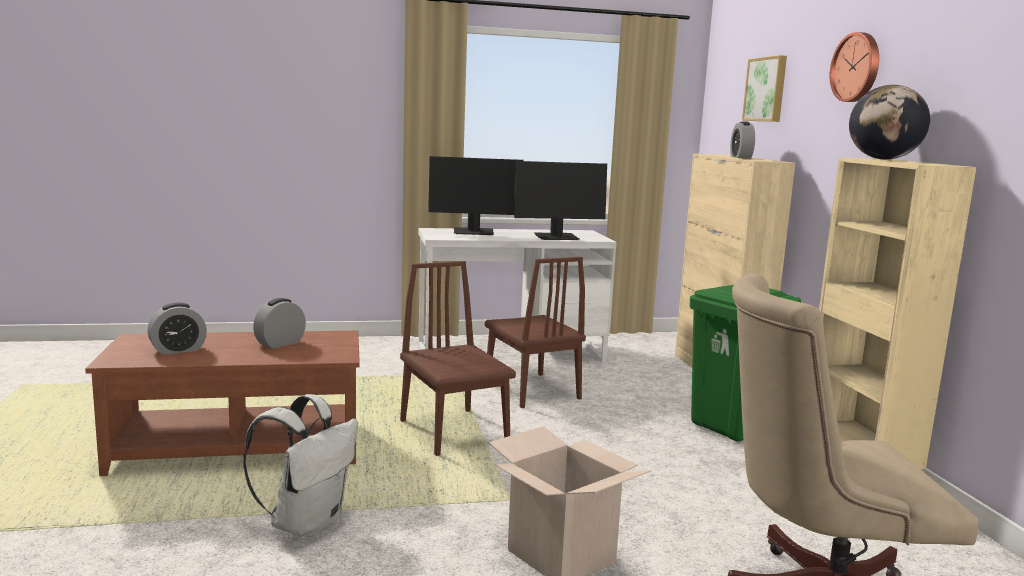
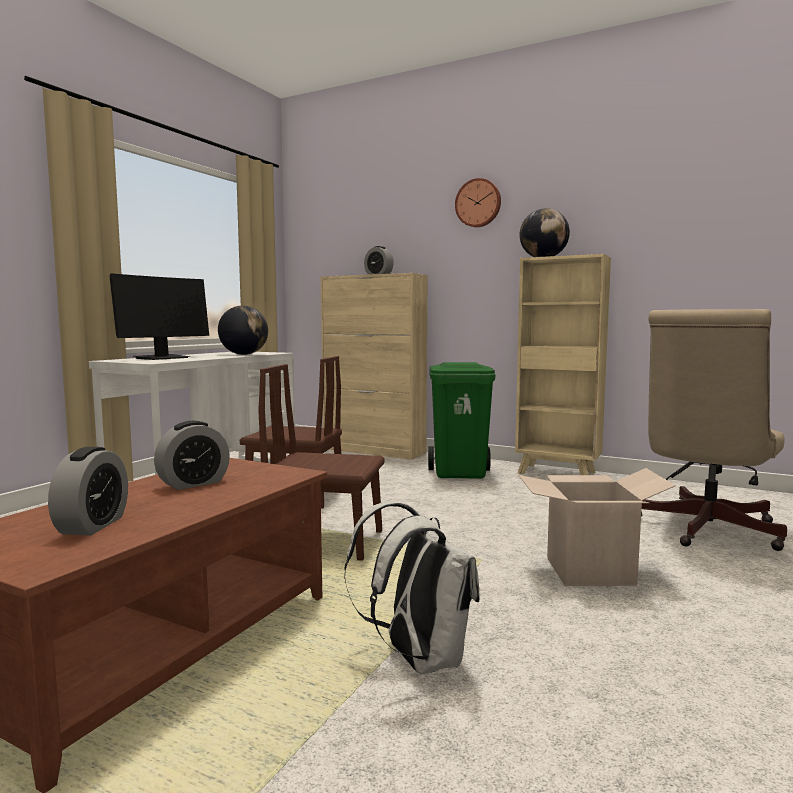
camera: 50 degrees left, 5 degrees down
alarm clock [253,298,306,349] -> alarm clock turned 120 degrees counterclockwise [154,421,230,490]
monitor [514,161,607,240] -> globe [218,306,268,355]
picture [742,55,787,122] -> none

